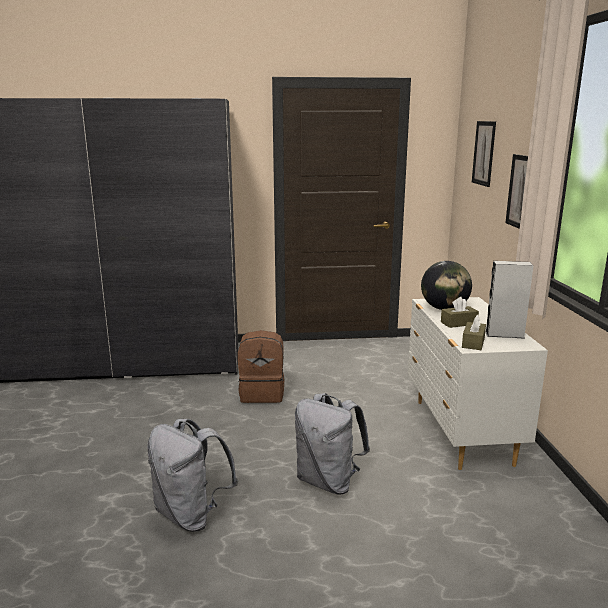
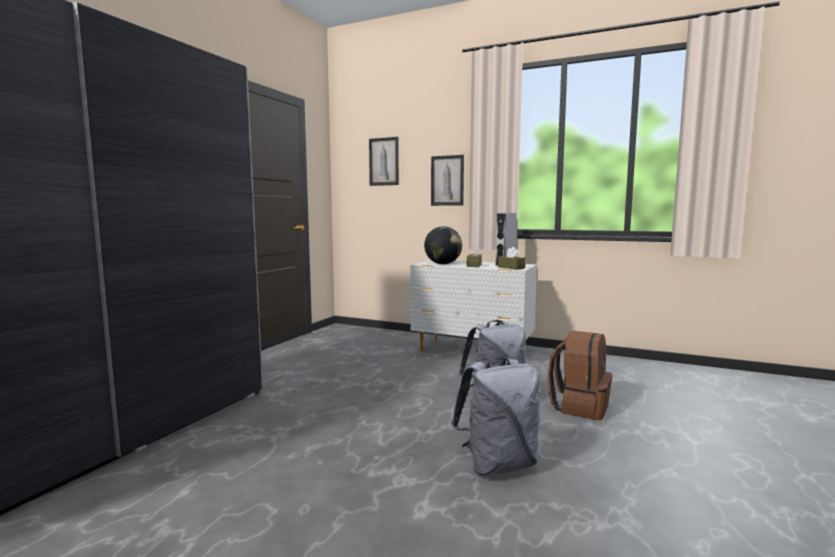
camera: 60 degrees left, 10 degrees down
brown backpack [238,330,284,403] -> brown backpack moved to [547,331,612,420]

